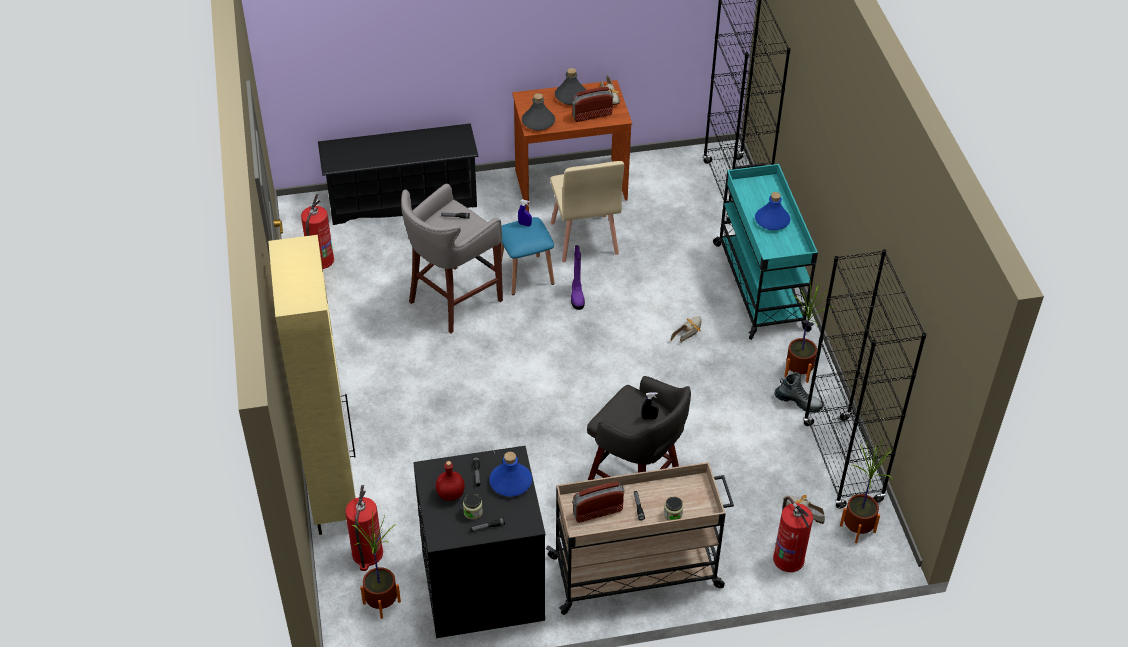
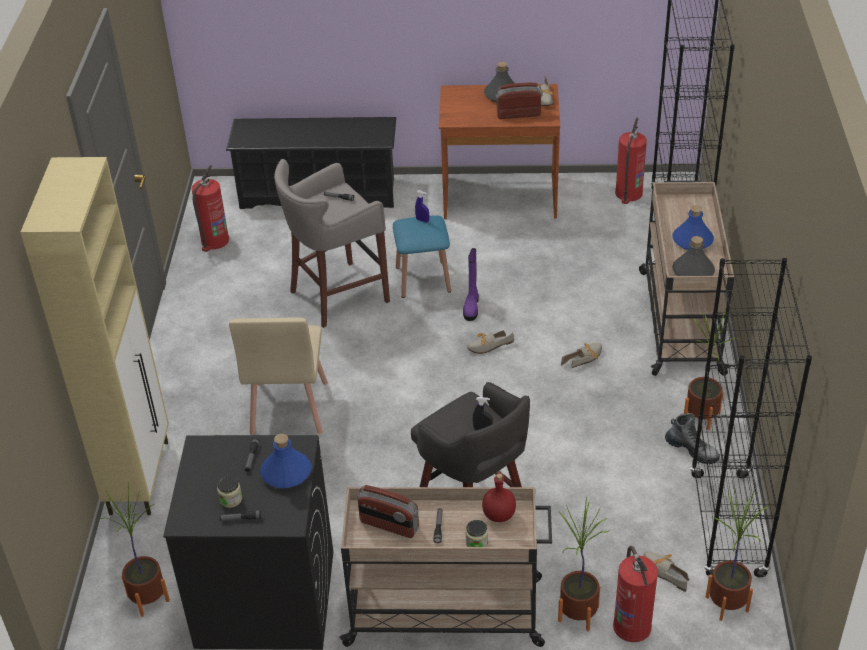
camera: 15 degrees right, 5 degrees down
fire extinguisher [345,485,383,571] -> fire extinguisher moved to [615,118,647,204]
red bottle [436,461,465,501] -> red bottle moved to [482,473,516,522]
grey bottle [522,93,555,131] -> grey bottle moved to [672,236,715,276]
beige chair [550,161,624,262] -> beige chair moved to [229,317,328,435]
radio [572,482,625,523] -> radio turned 150 degrees counterclockwise [357,485,419,538]
turquoise cart [713,163,818,340] -> beige cart [639,181,734,376]
none -> shoe [467,330,514,354]
none -> potted plant [558,497,609,632]

